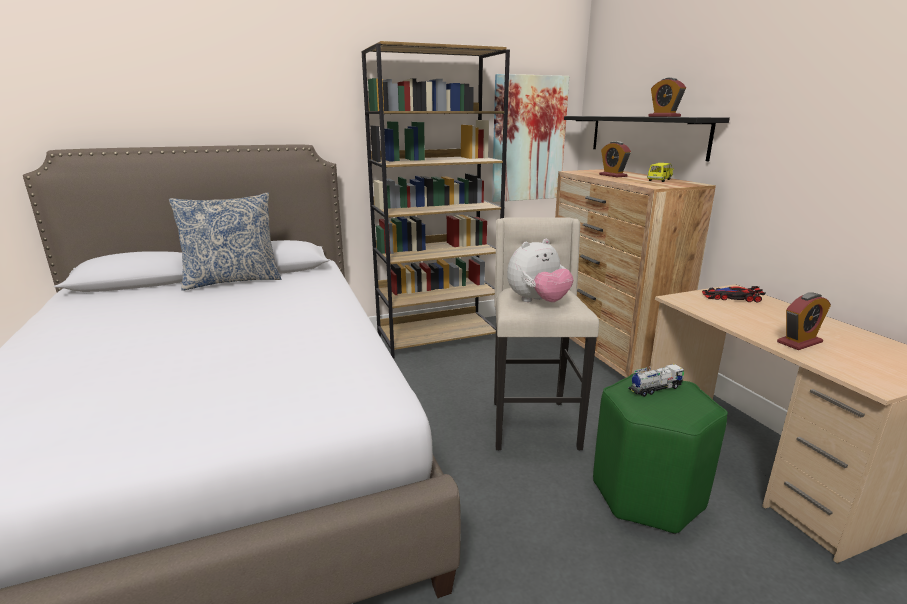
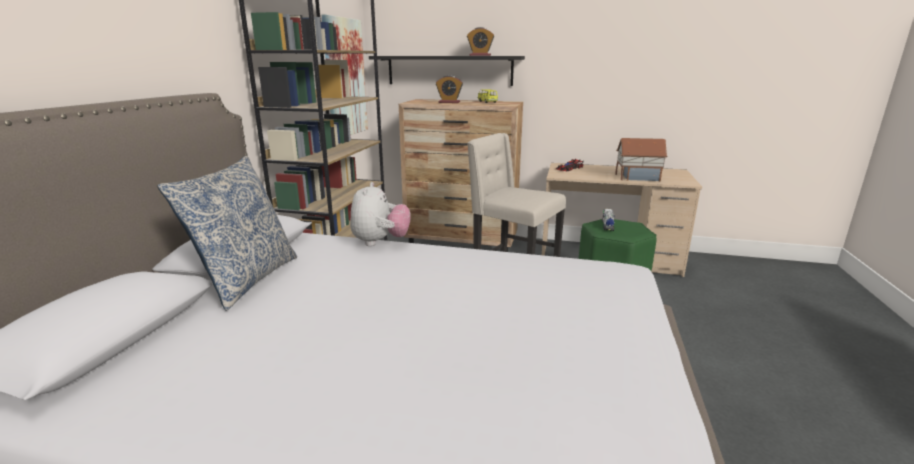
camera: 55 degrees left, 0 degrees up
plush toy [507,239,574,302] -> plush toy moved to [350,182,411,246]
alarm clock [777,292,831,350] -> toy house [615,138,668,182]

